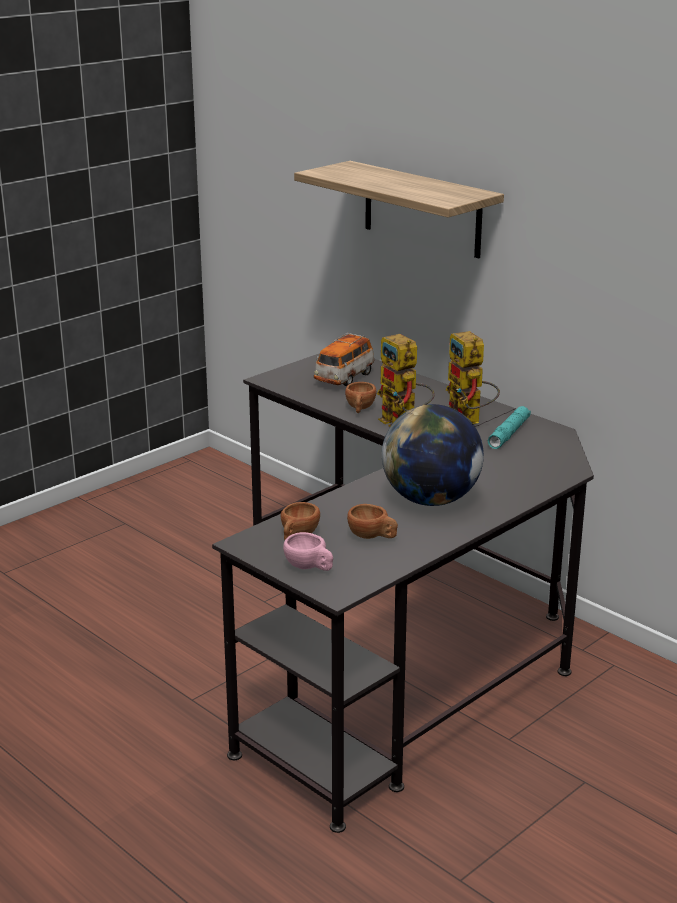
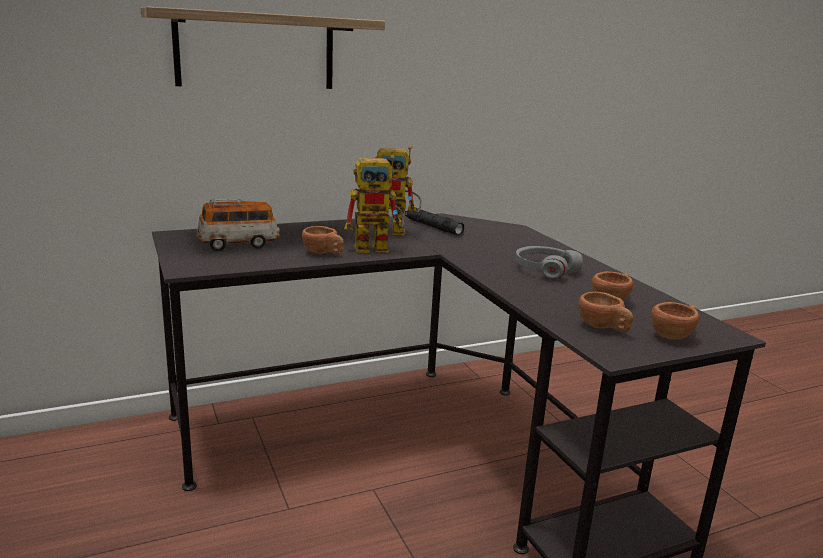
camera: 70 degrees left, 5 degrees down
pink cup [283,532,333,571] -> brown cup [651,302,699,340]
toy car [314,332,375,386] -> toy car turned 75 degrees counterclockwise [196,199,280,251]
globe [382,404,484,506] -> grey headphones [515,246,583,279]
turquoise flashlight [488,406,531,449] -> black flashlight [405,208,464,235]

